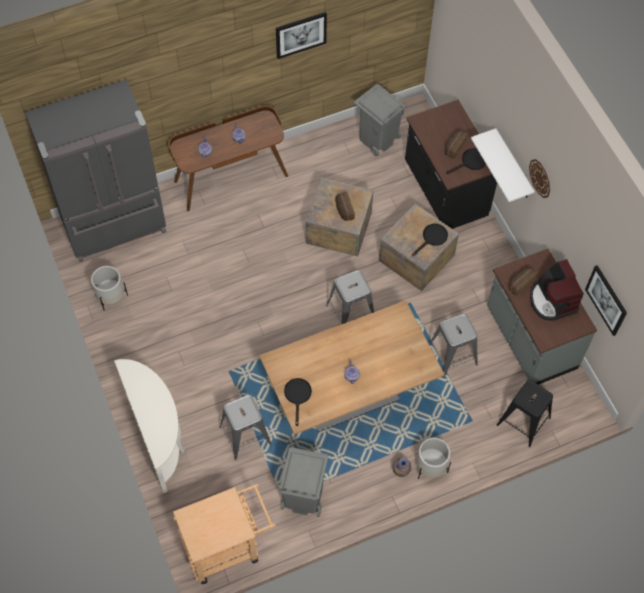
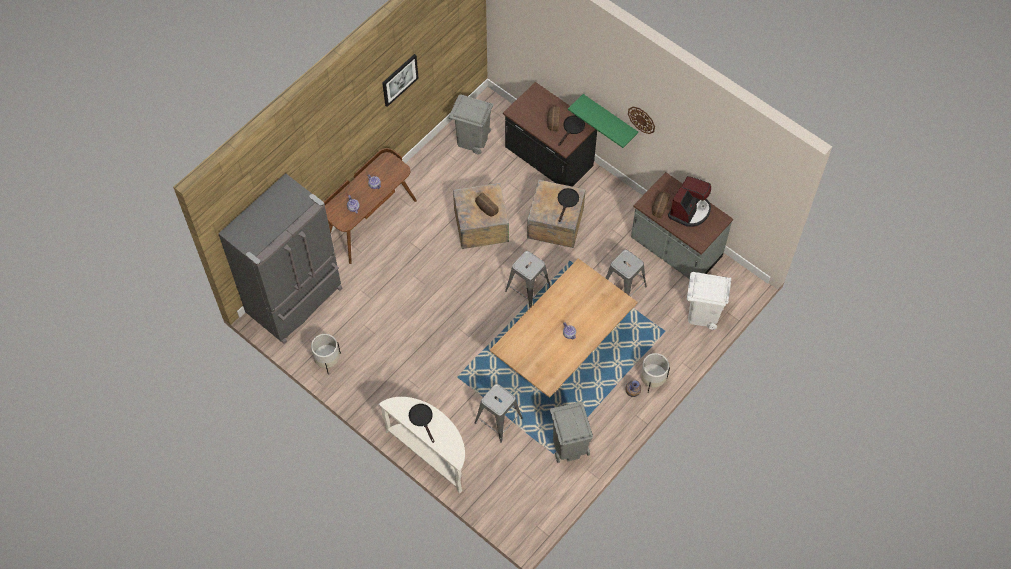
camera: 25 degrees left, 0 degrees up
beige cart [173,484,276,584] -> none
black frying pan [284,378,312,426] -> black frying pan moved to [409,404,435,443]
white shelf [471,128,535,202] -> green shelf [568,94,638,148]
black stool [497,380,553,447] -> white trash can [687,272,732,330]
coffee machine [530,259,584,321] -> coffee machine turned 105 degrees counterclockwise [668,176,711,227]
picture [585,265,627,336] -> none

